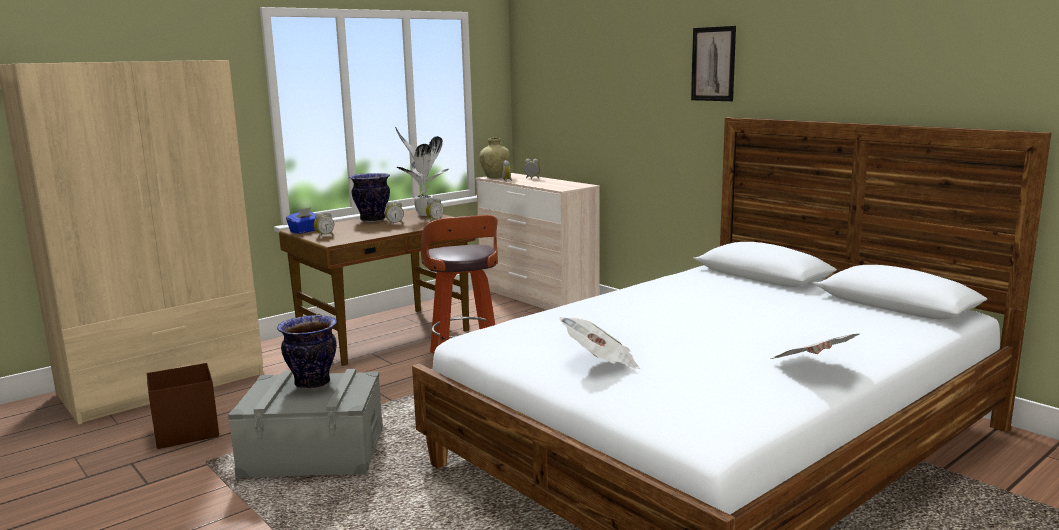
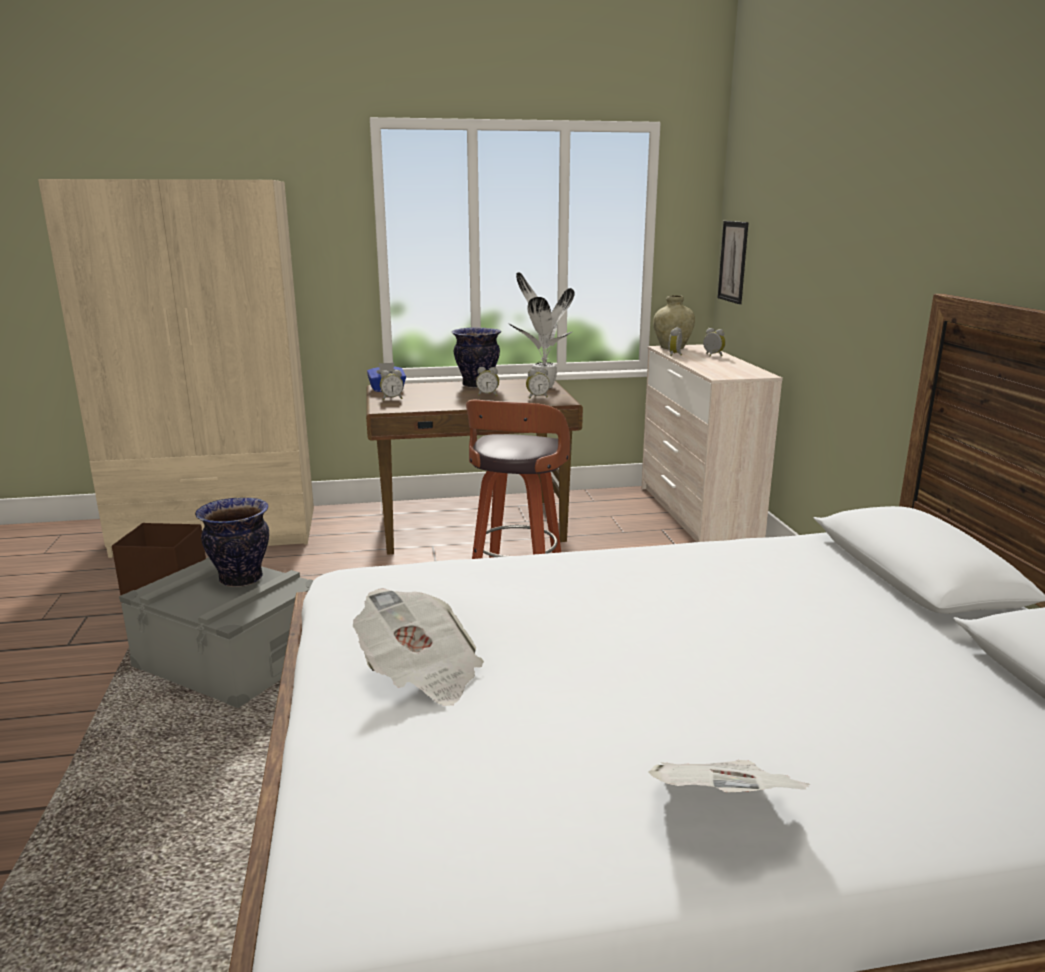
camera: 30 degrees right, 5 degrees up
picture [691,26,736,101] -> picture moved to [718,221,749,304]

